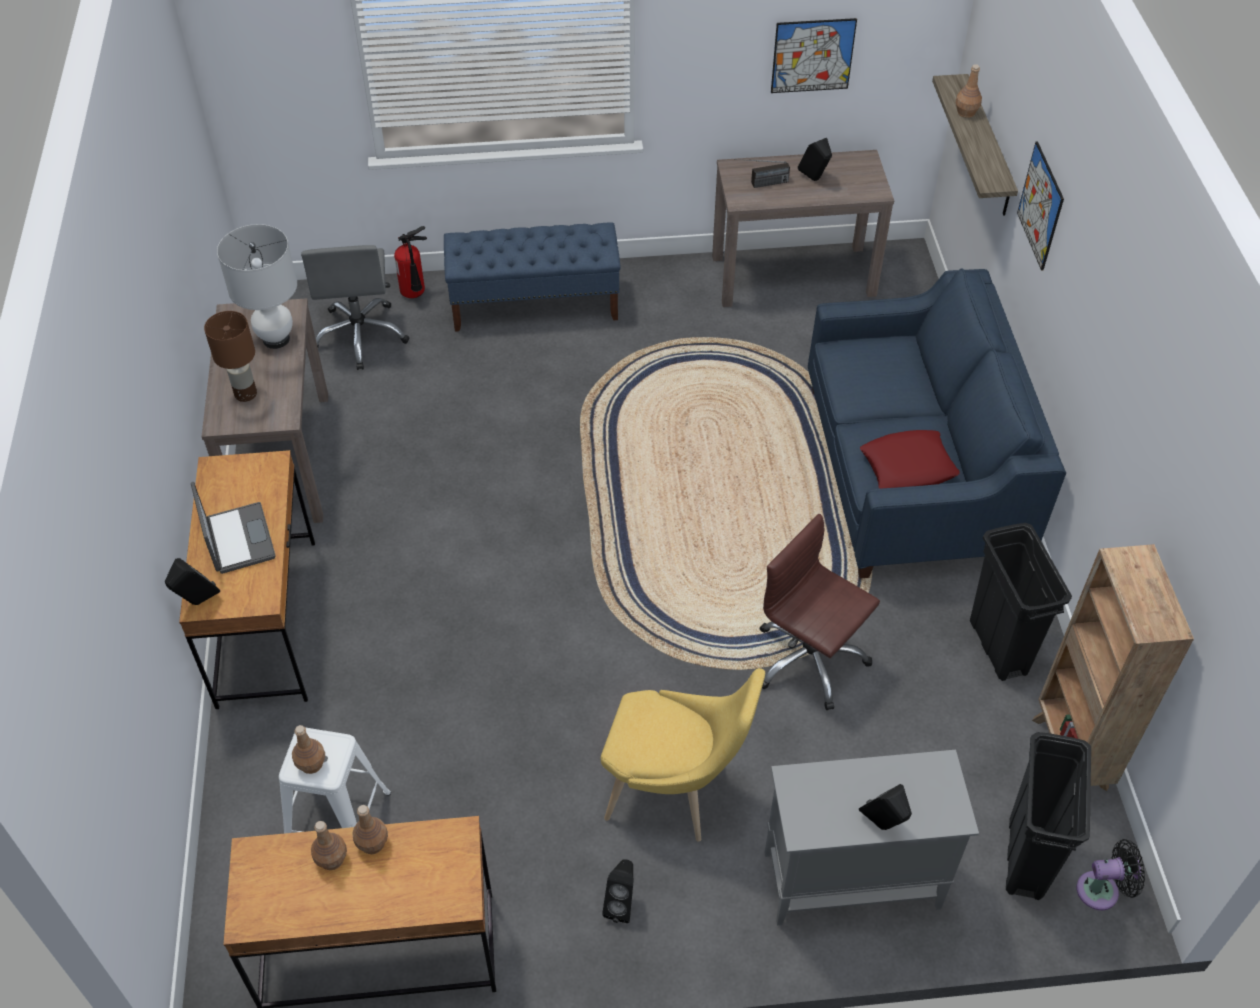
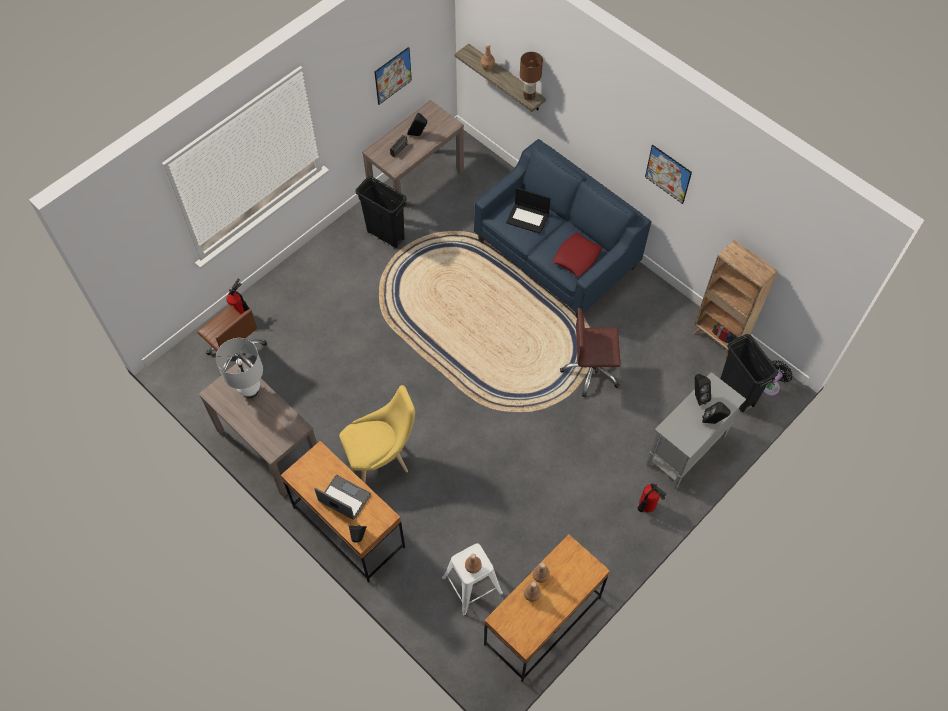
camera: 40 degrees left, 10 degrees up
brown table lamp [204,311,257,402] -> brown table lamp moved to [520,52,543,101]
grey office chair [301,245,409,370] -> brown office chair [197,305,267,376]
blue bench [444,222,621,332] -> none
yellow chair [601,668,765,842] -> yellow chair moved to [339,385,415,483]
black speaker [602,860,633,923] -> black speaker moved to [695,374,711,406]
black trash can [970,523,1072,681] -> black trash can moved to [356,176,407,248]
picture [1017,142,1064,271] -> picture moved to [645,145,692,204]
none -> laptop [506,187,551,234]
none -> fire extinguisher [637,483,667,512]

